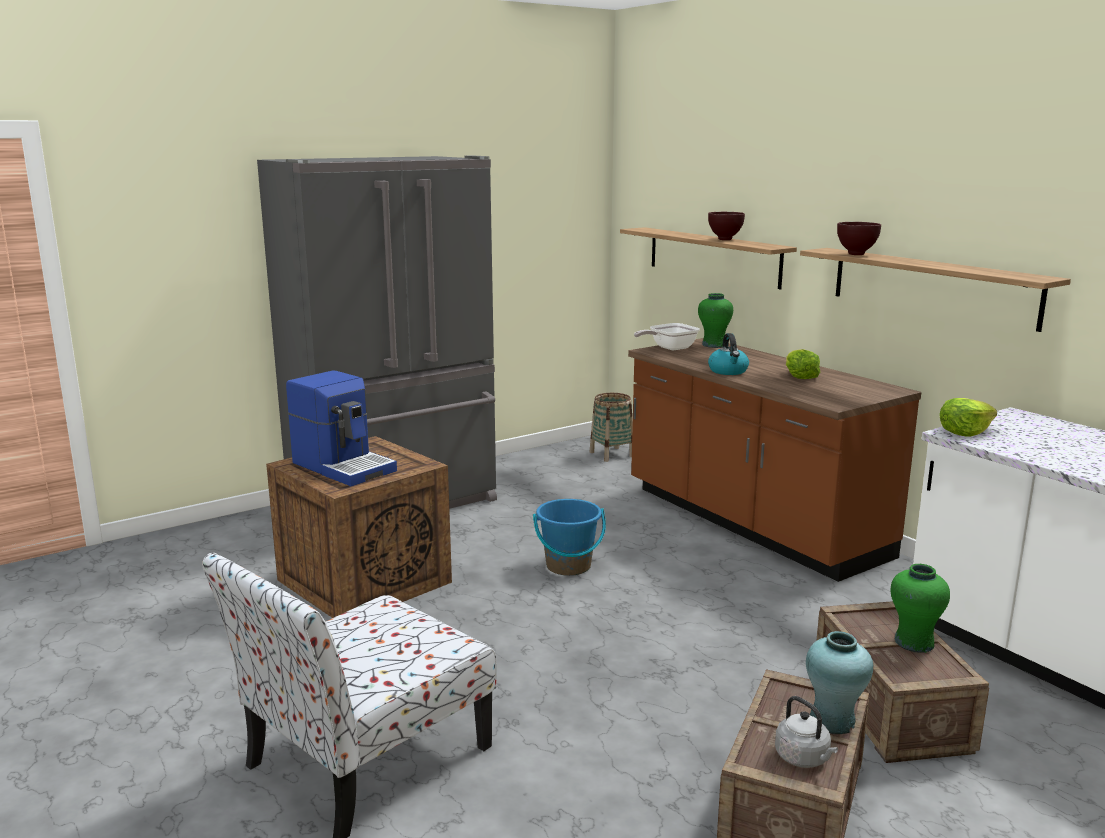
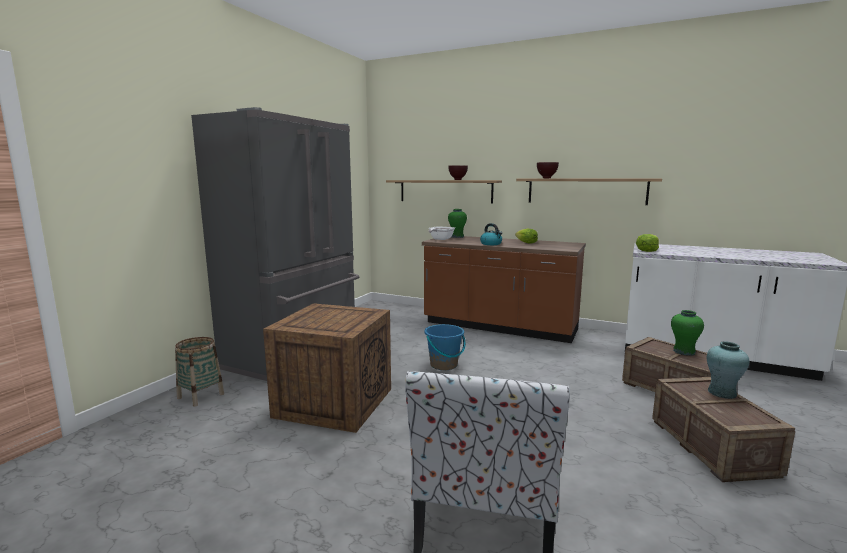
camera: 30 degrees left, 5 degrees down
coffee machine [286,370,397,486] -> none
basket [590,393,633,462] -> basket moved to [175,337,224,407]
grey kettle [775,696,838,768] -> none

